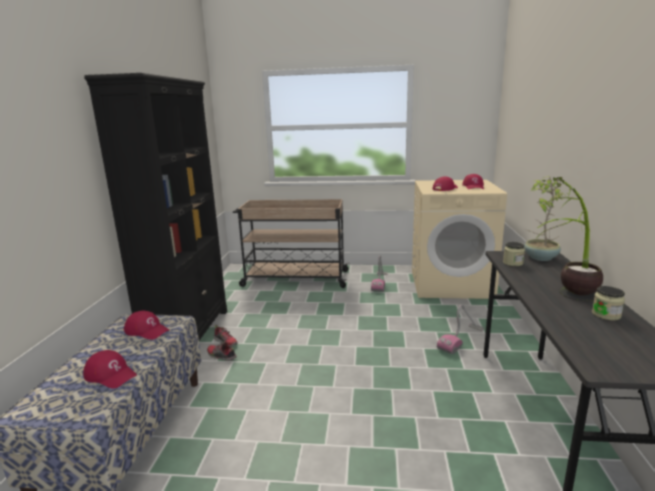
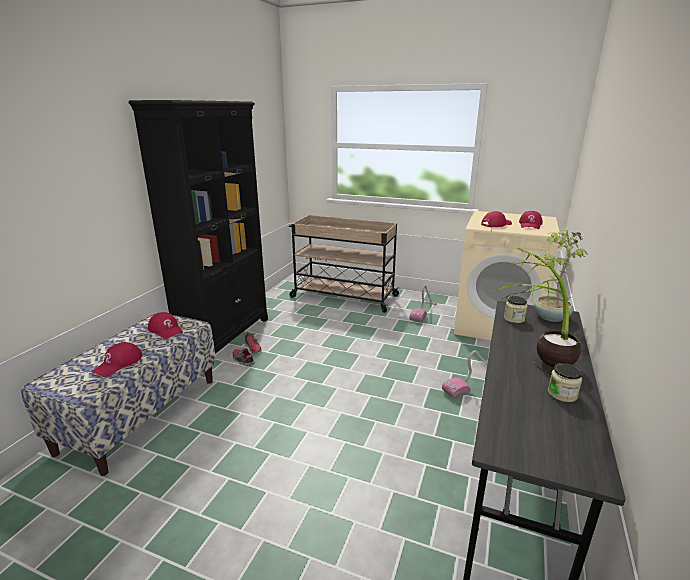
camera: 15 degrees right, 5 degrees up
red cap [83,350,137,389] -> red cap turned 75 degrees clockwise [92,342,143,377]

